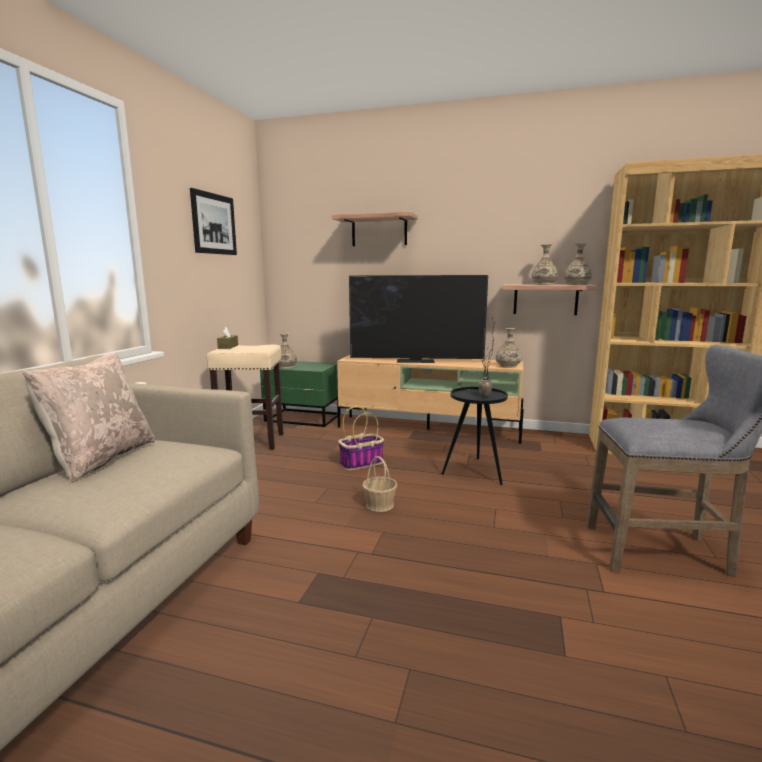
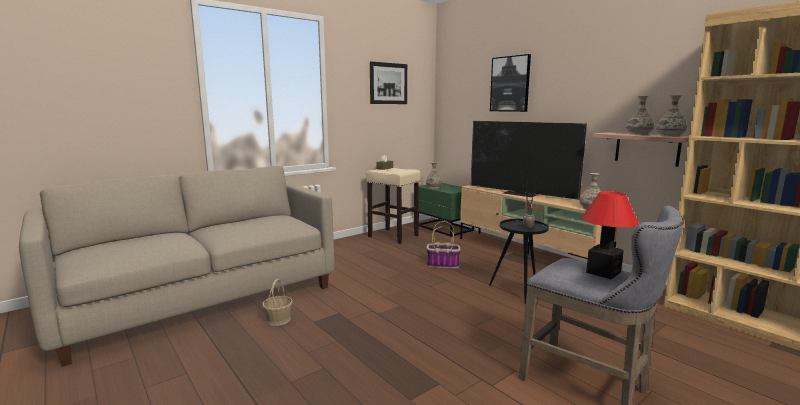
camera: 35 degrees right, 0 degrees up
beige pillow [22,353,155,483] -> none
shelf [332,212,418,246] -> picture [490,54,531,112]
basket [362,456,397,512] -> basket moved to [262,279,293,326]
none -> table lamp [582,191,639,279]

